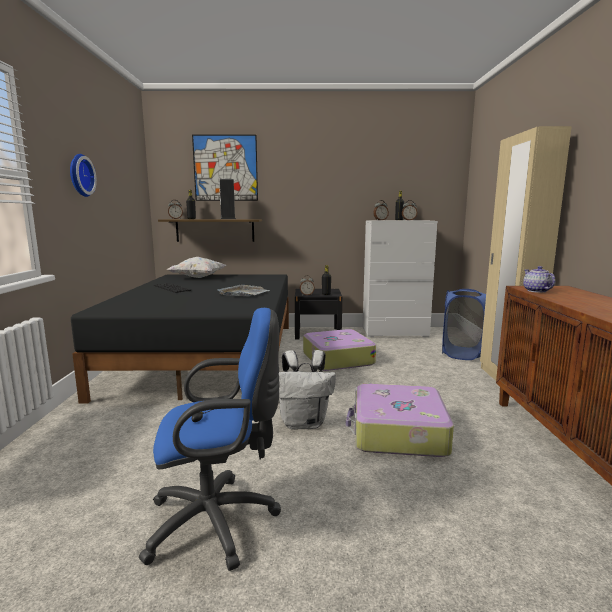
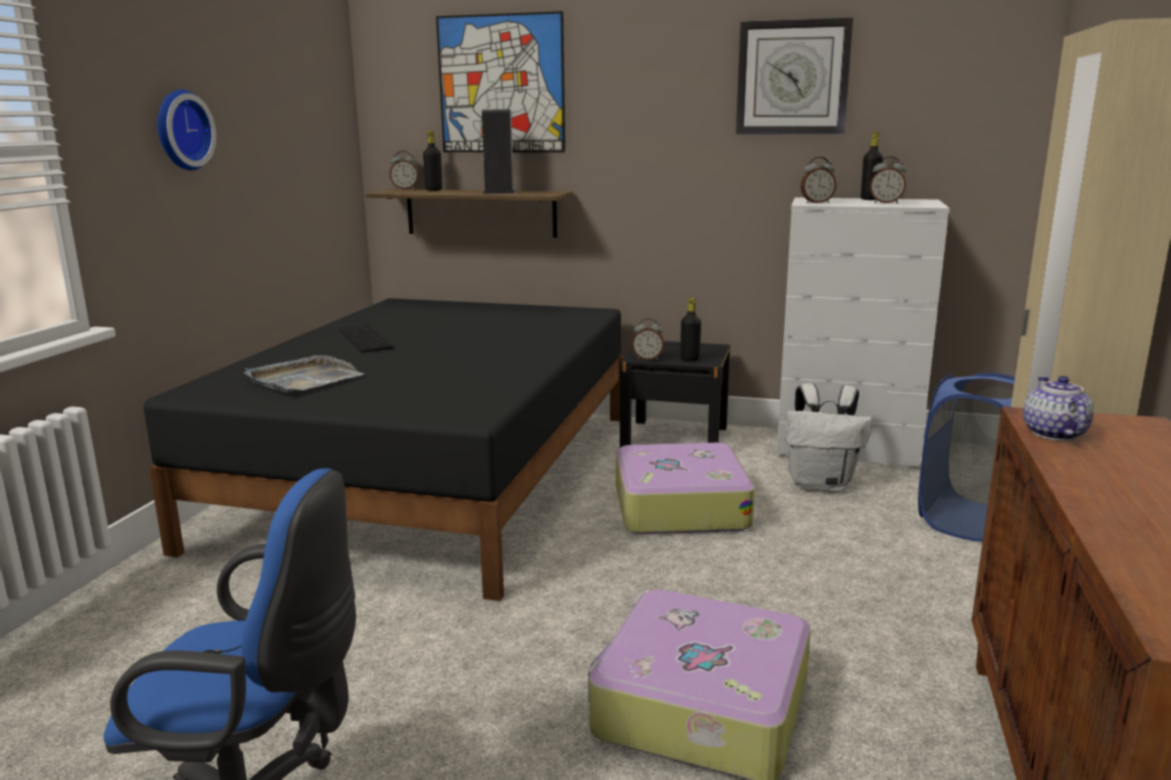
camera: 15 degrees right, 5 degrees up
white pillow [167,257,226,278] -> none
grey tray [217,285,270,296] -> grey tray moved to [244,355,364,393]
white backpack [279,350,336,430] -> white backpack moved to [785,383,872,492]
none -> wall clock [736,18,853,134]

